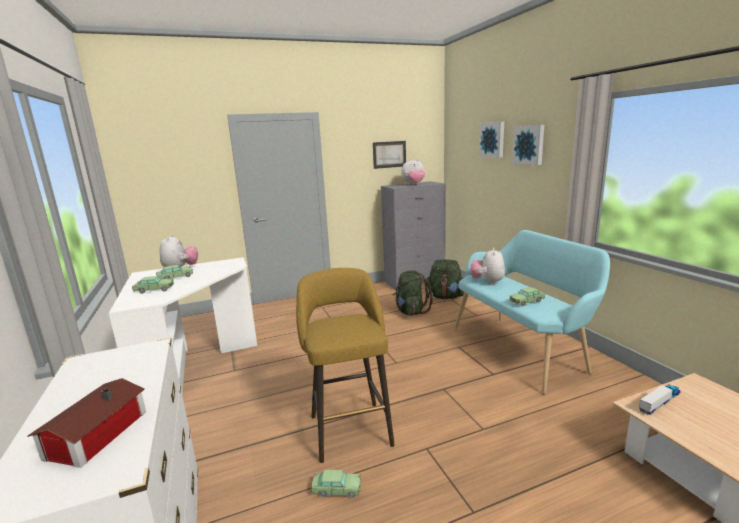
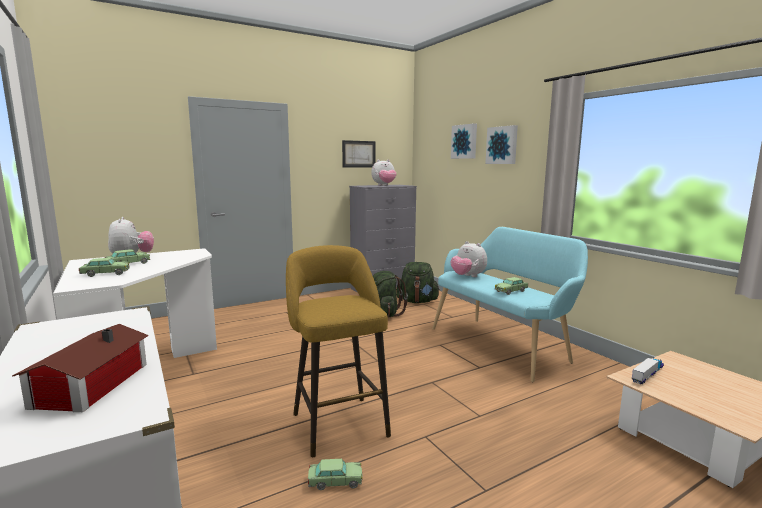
camera: 10 degrees left, 5 degrees down
plush toy [470,248,505,285] -> plush toy turned 45 degrees counterclockwise [451,241,487,277]

